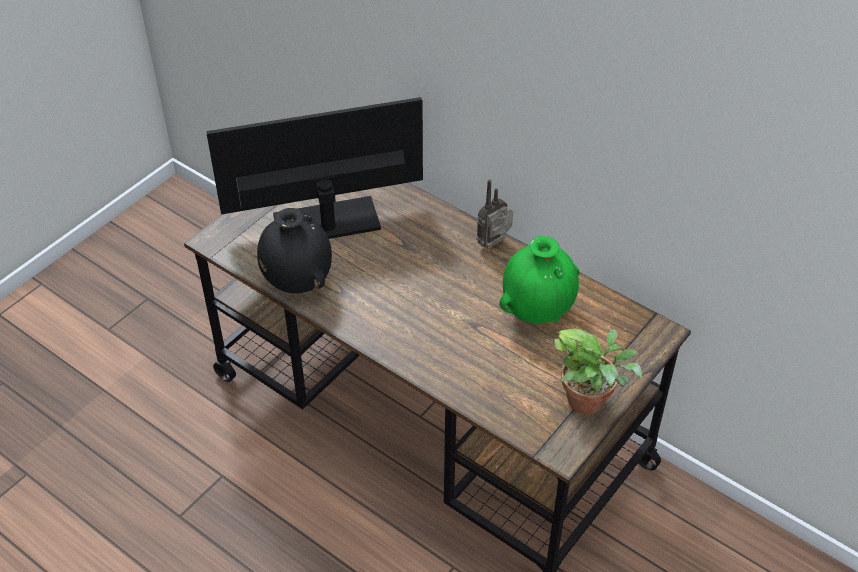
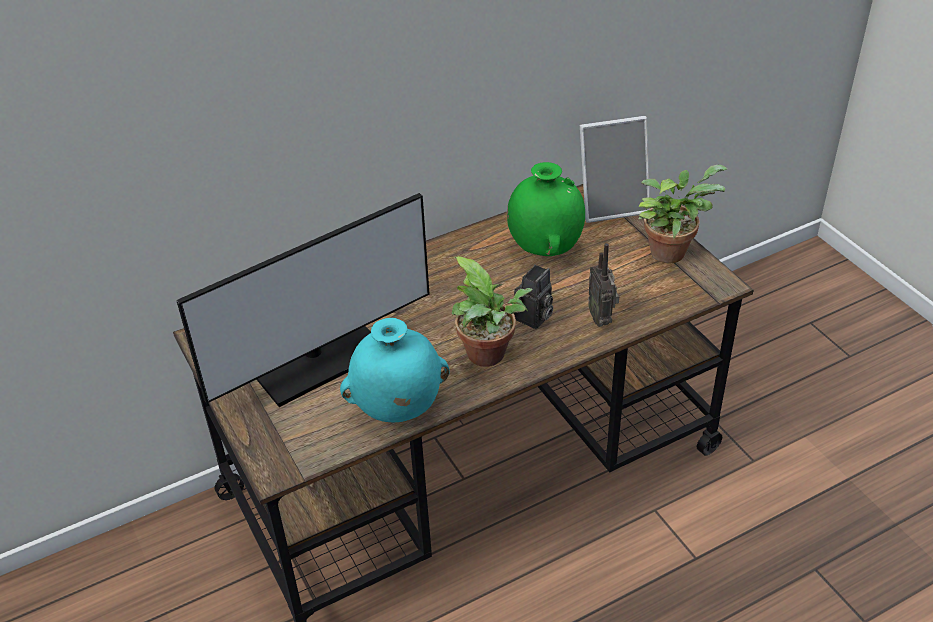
camera: 65 degrees left, 5 degrees down
monitor [206,97,423,239] -> monitor turned 135 degrees counterclockwise [176,193,429,407]
black vase [257,208,332,293] -> turquoise vase [340,318,449,422]
radio [476,179,513,248] -> radio moved to [588,243,619,327]
none -> potted plant [452,256,533,367]
none -> camera [514,265,553,329]
none -> picture frame [580,116,650,223]

